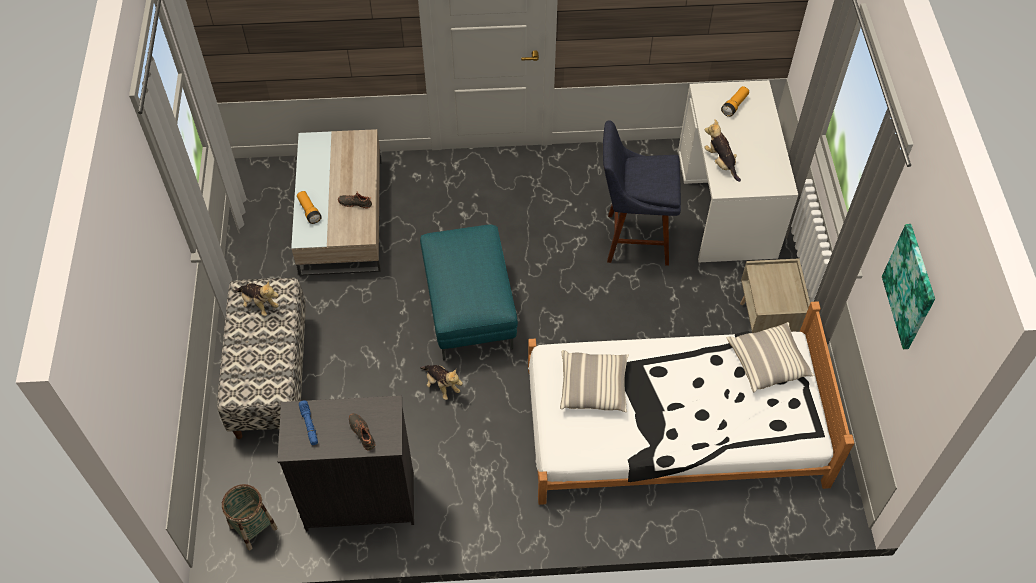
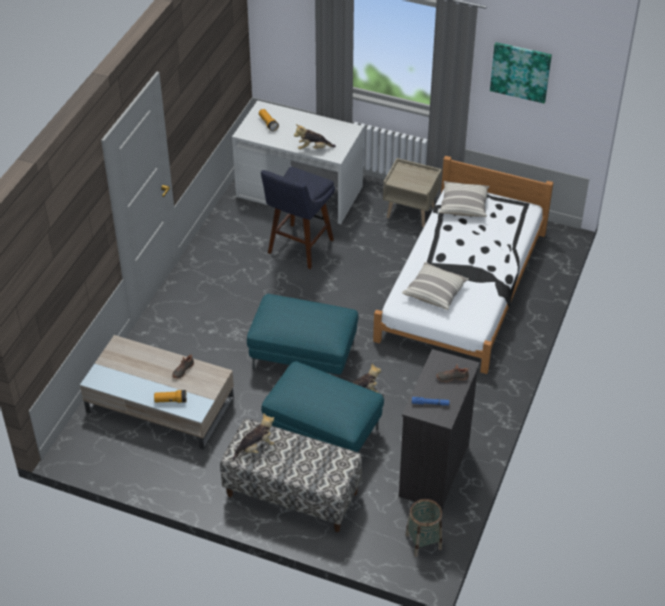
camera: 65 degrees left, 10 degrees down
none -> turquoise ottoman [261,361,384,453]

